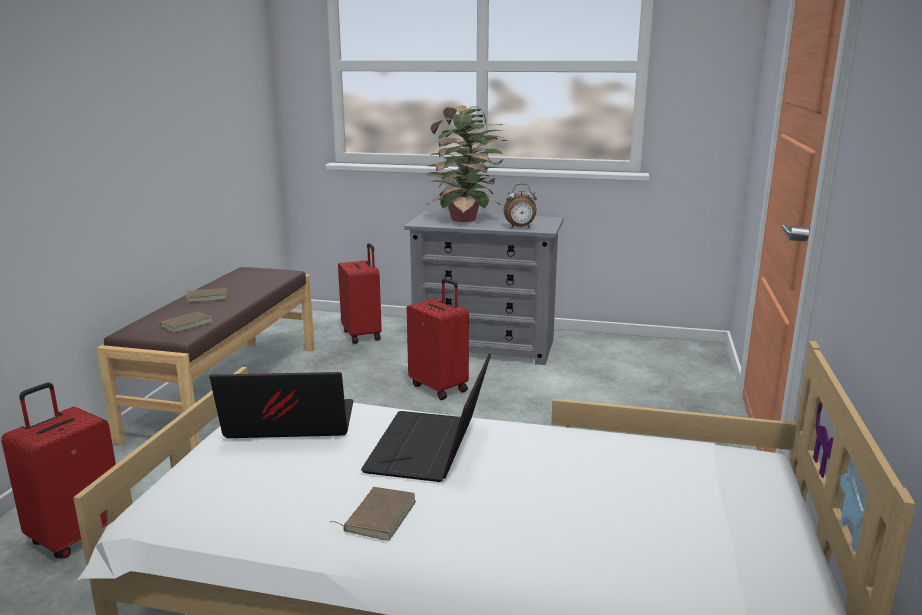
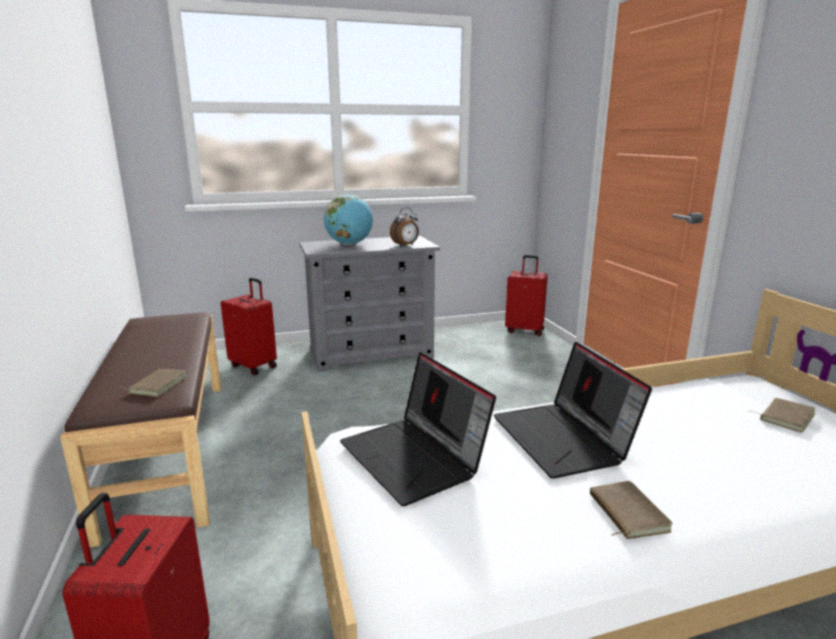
camera: 30 degrees left, 0 degrees up
brown book [186,288,227,303] -> brown book moved to [752,398,815,433]
laptop [209,372,354,438] -> laptop turned 90 degrees counterclockwise [340,352,496,506]
red suitcase [406,278,469,400] -> red suitcase moved to [505,255,548,336]
potted plant [426,105,508,222] -> globe [324,194,373,245]

